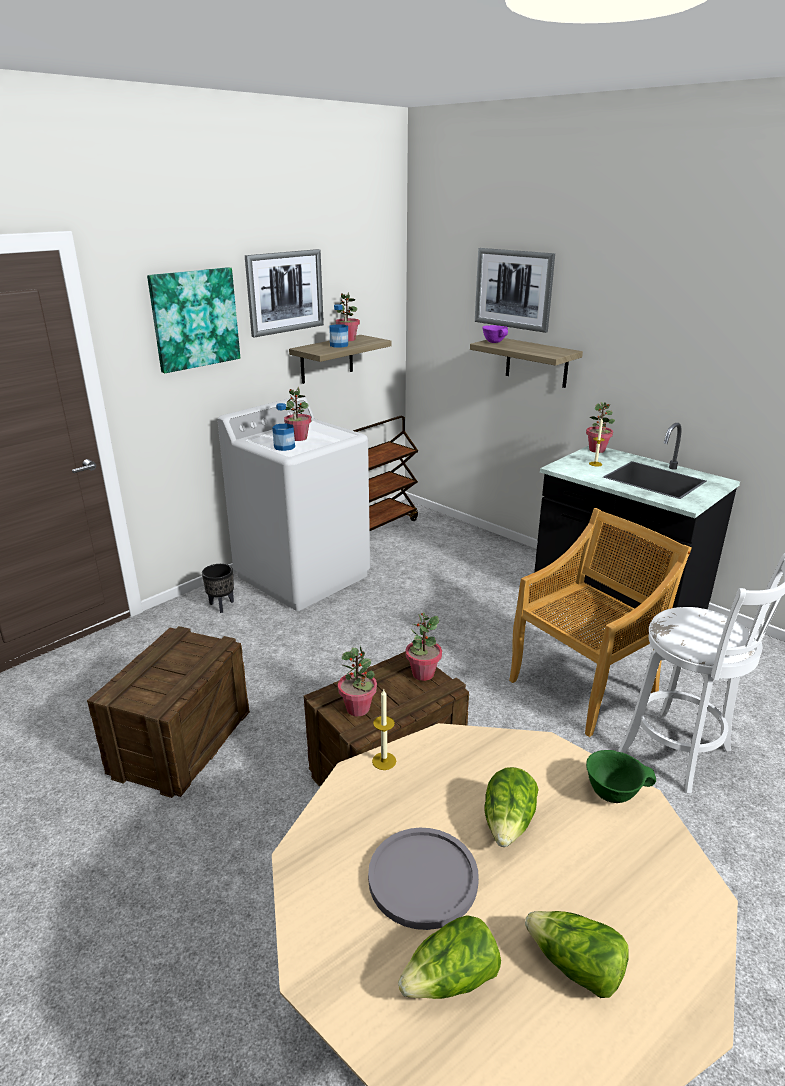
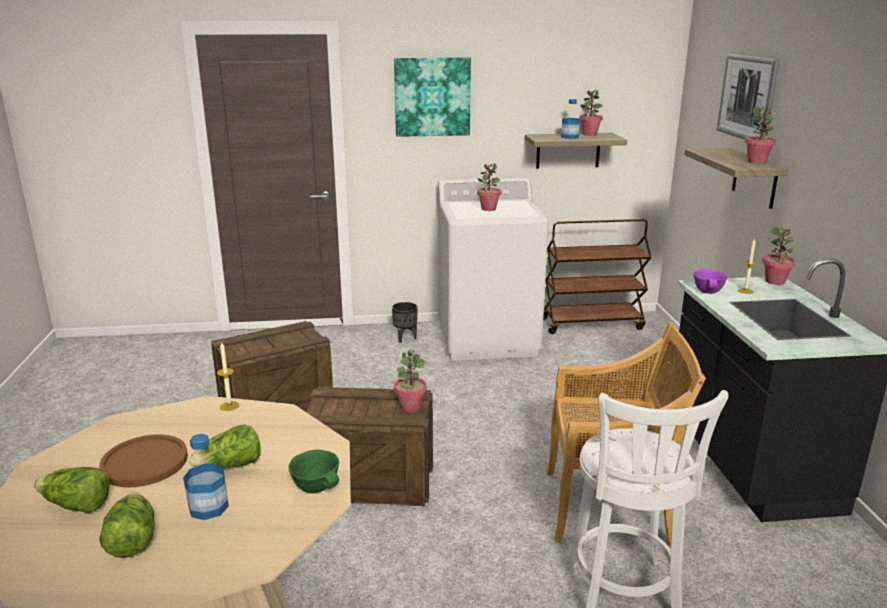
camera: 40 degrees right, 5 degrees down
picture [245,249,324,337] -> none
bottle [272,403,295,451] -> bottle moved to [183,434,229,520]
potted plant [338,646,377,717] -> potted plant moved to [745,106,776,164]
grey plate [368,828,479,930] -> brown plate [99,434,188,487]
purple bowl [482,325,508,343] -> purple bowl moved to [693,269,728,294]

